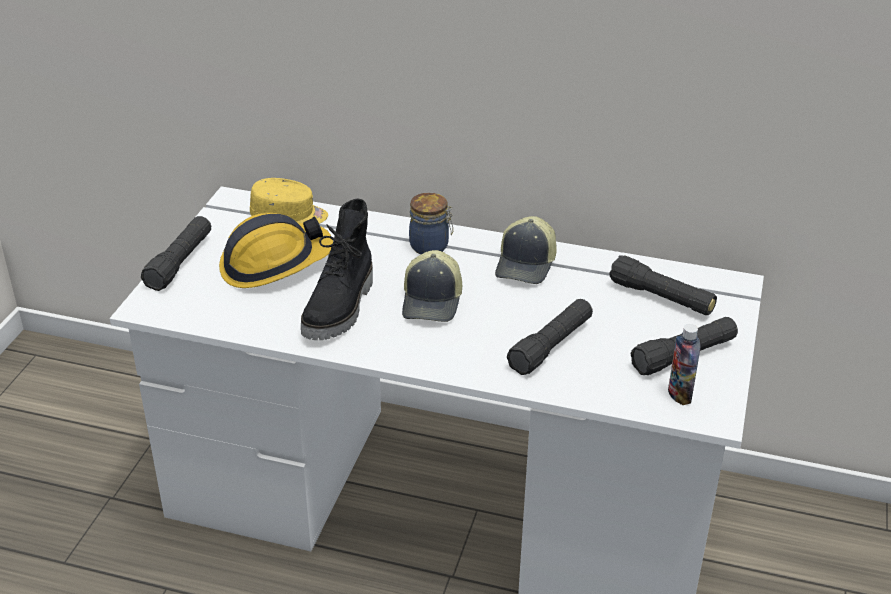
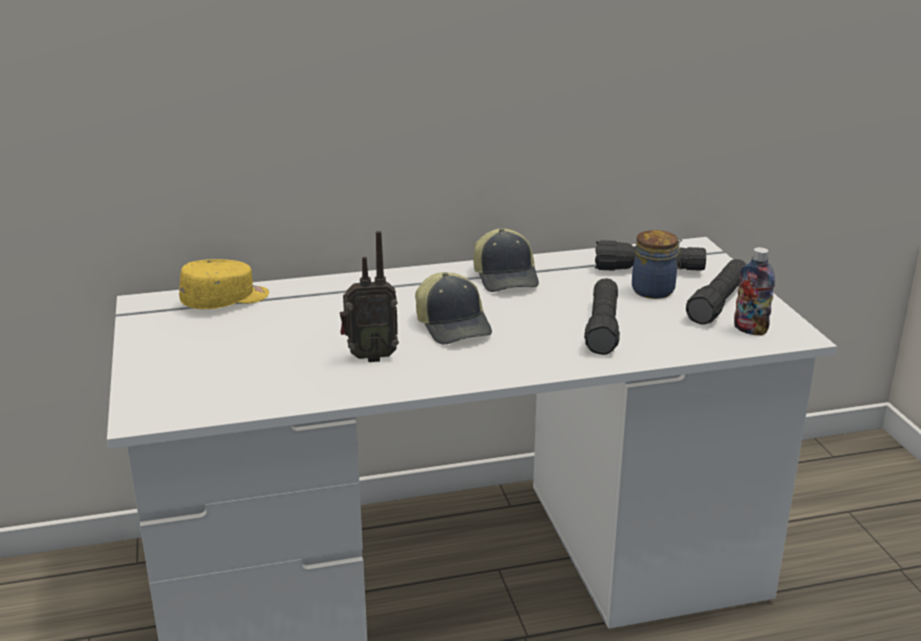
camera: 30 degrees left, 10 degrees down
black flashlight [141,216,211,291] -> none
hard hat [219,213,333,288] -> none
black boot [301,199,373,340] -> radio [340,231,399,362]
jar [409,193,453,254] -> jar moved to [632,230,682,299]

